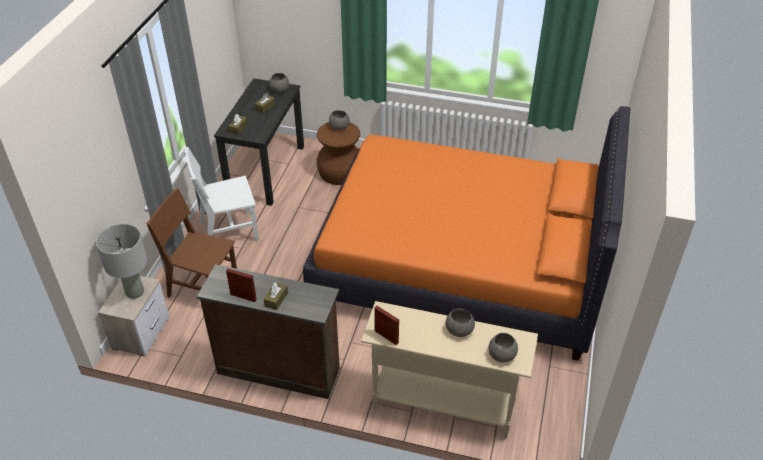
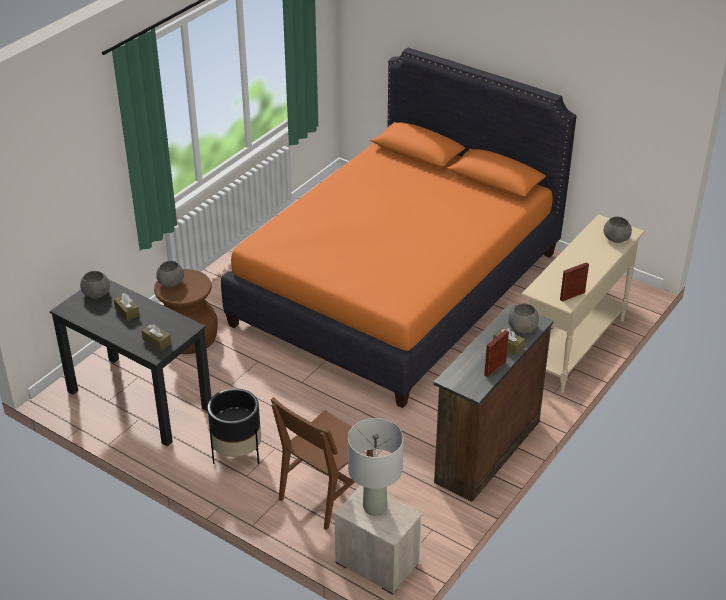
camera: 70 degrees left, 5 degrees down
white chair [184,147,259,241] -> black planter [207,388,261,464]
grey bowl [446,308,475,337] -> grey bowl moved to [508,303,539,333]

